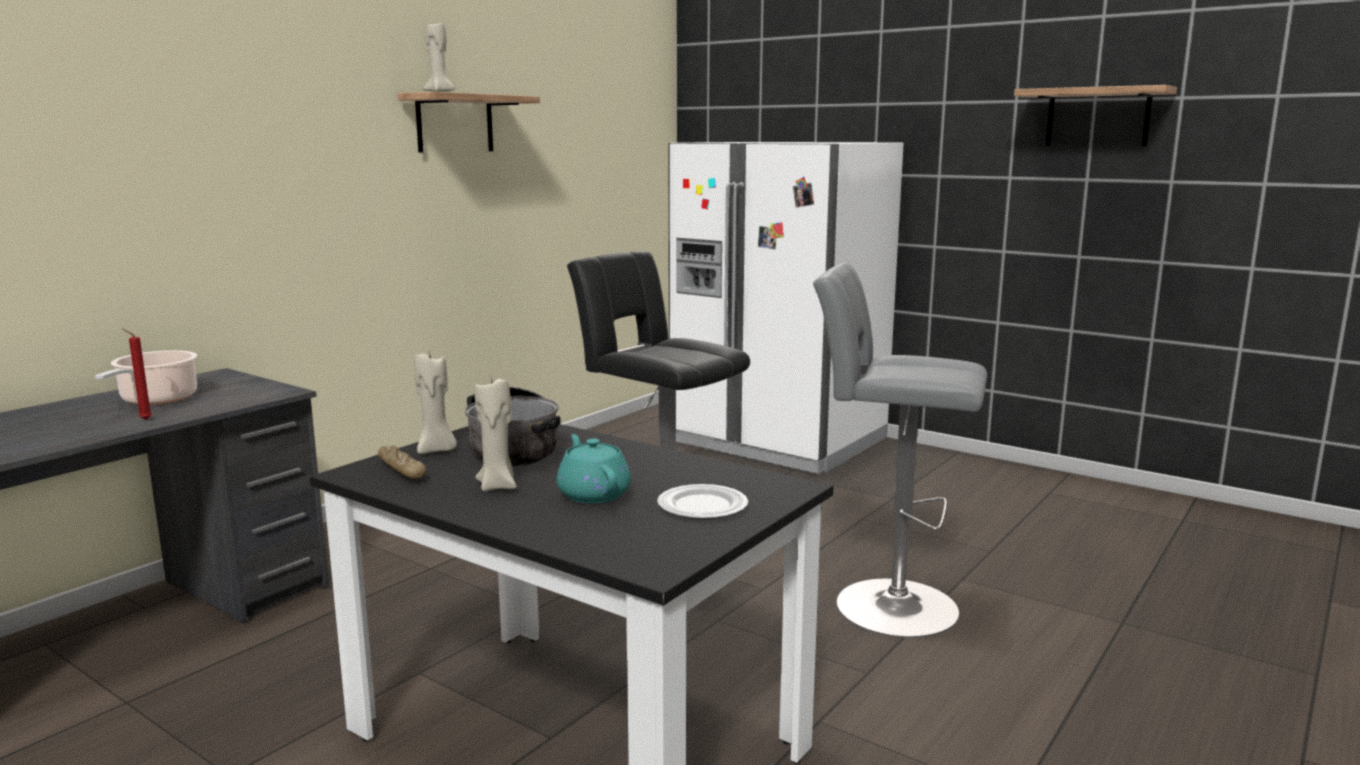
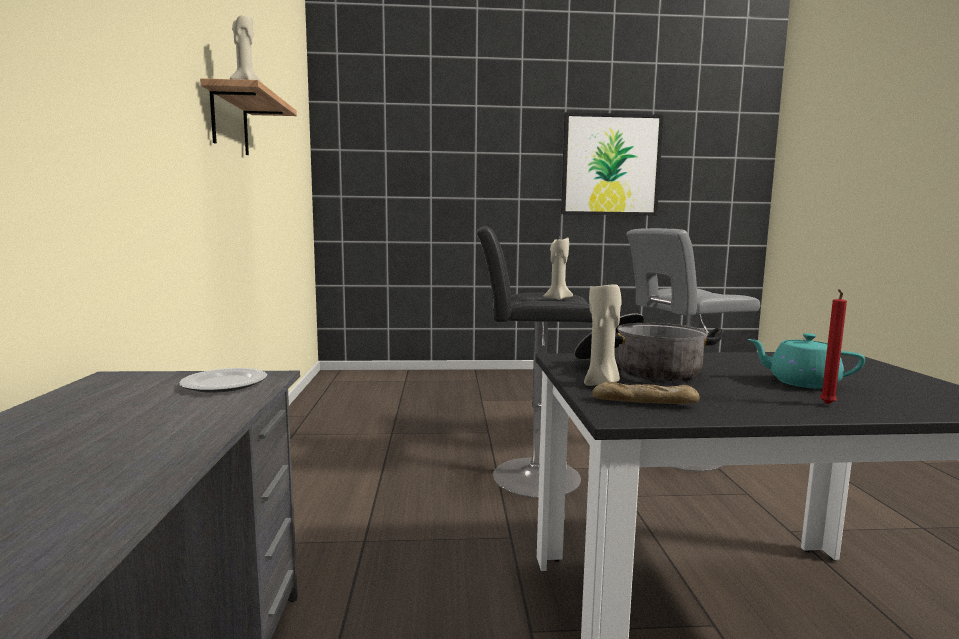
camera: 40 degrees left, 5 degrees down
cooking pot [95,350,197,405] -> none
red candle [123,329,152,420] -> red candle moved to [820,289,847,405]
beige candle [475,376,517,492] -> beige candle moved to [544,237,573,300]
plate [657,484,748,520] -> plate moved to [179,368,267,393]
white fridge [668,142,904,474] -> none
shelf [1014,85,1177,146] -> picture [561,112,663,216]

